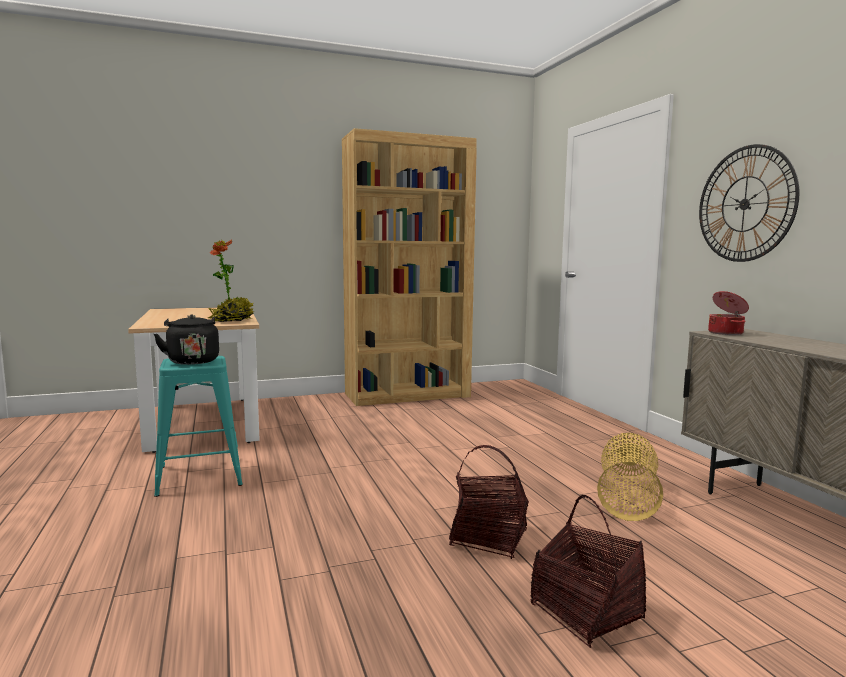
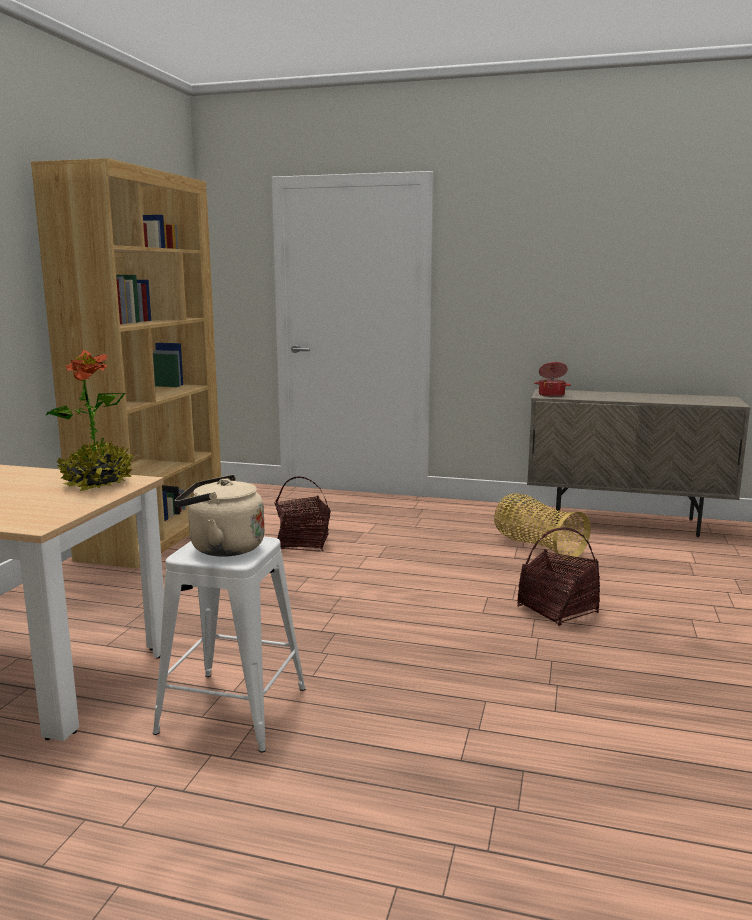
camera: 55 degrees left, 5 degrees up
black kettle [154,314,219,365] -> beige kettle [175,475,265,556]
turquoise stool [154,356,243,497] -> white stool [153,537,306,752]
basket [530,495,646,648] -> basket moved to [275,476,331,551]
wall clock [699,144,800,262] -> none

